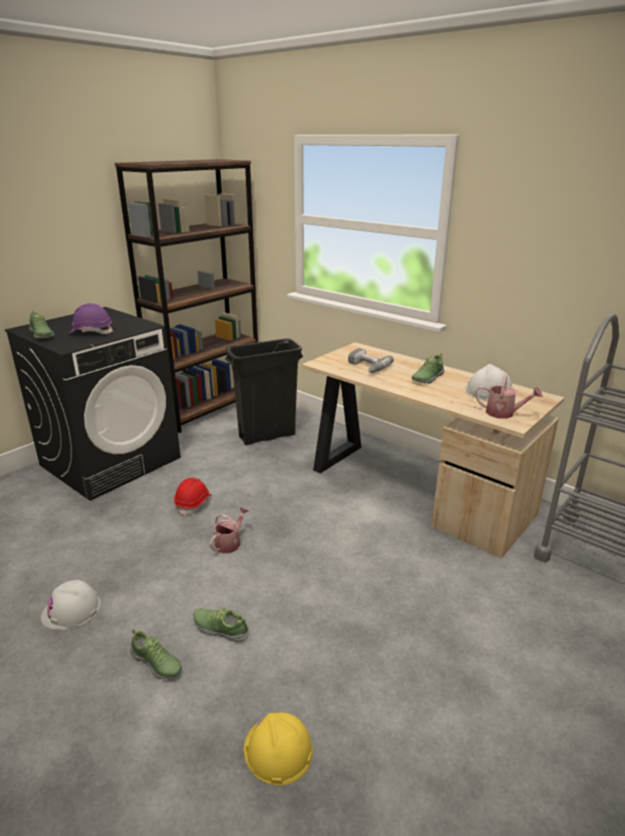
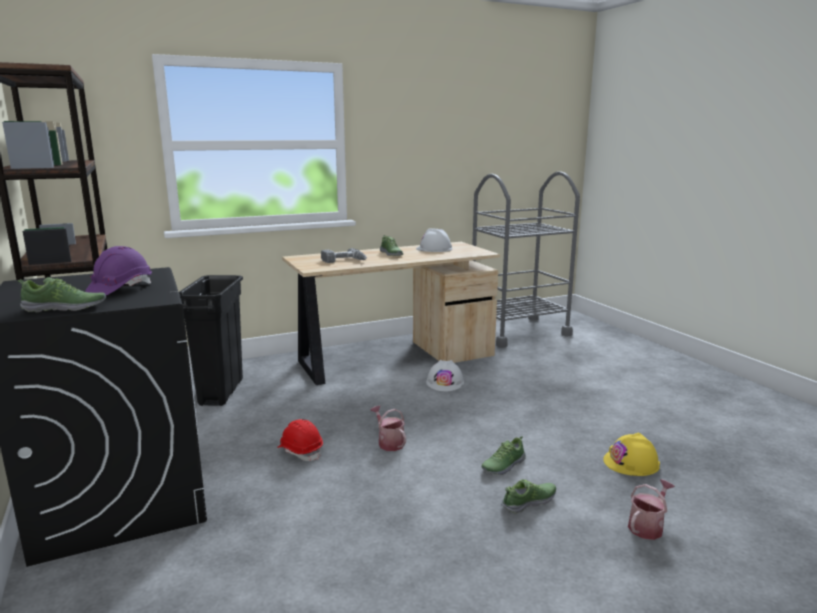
camera: 65 degrees left, 10 degrees down
white hard hat [41,580,101,630] -> white hard hat moved to [426,360,464,391]
watering can [475,374,543,419] -> watering can moved to [628,479,675,540]

